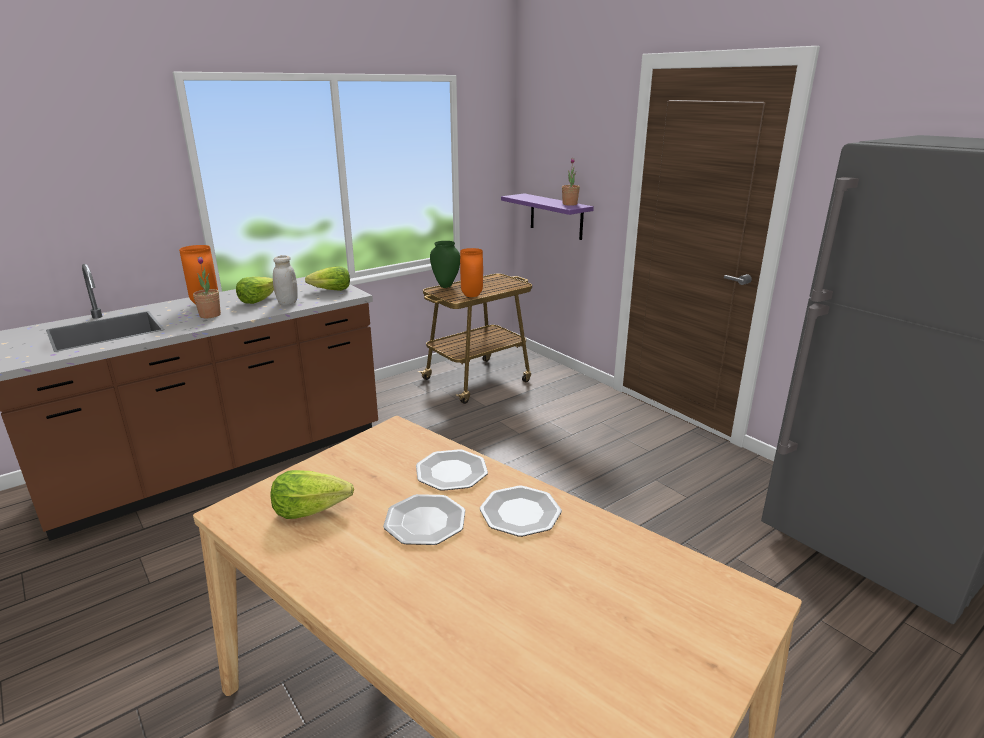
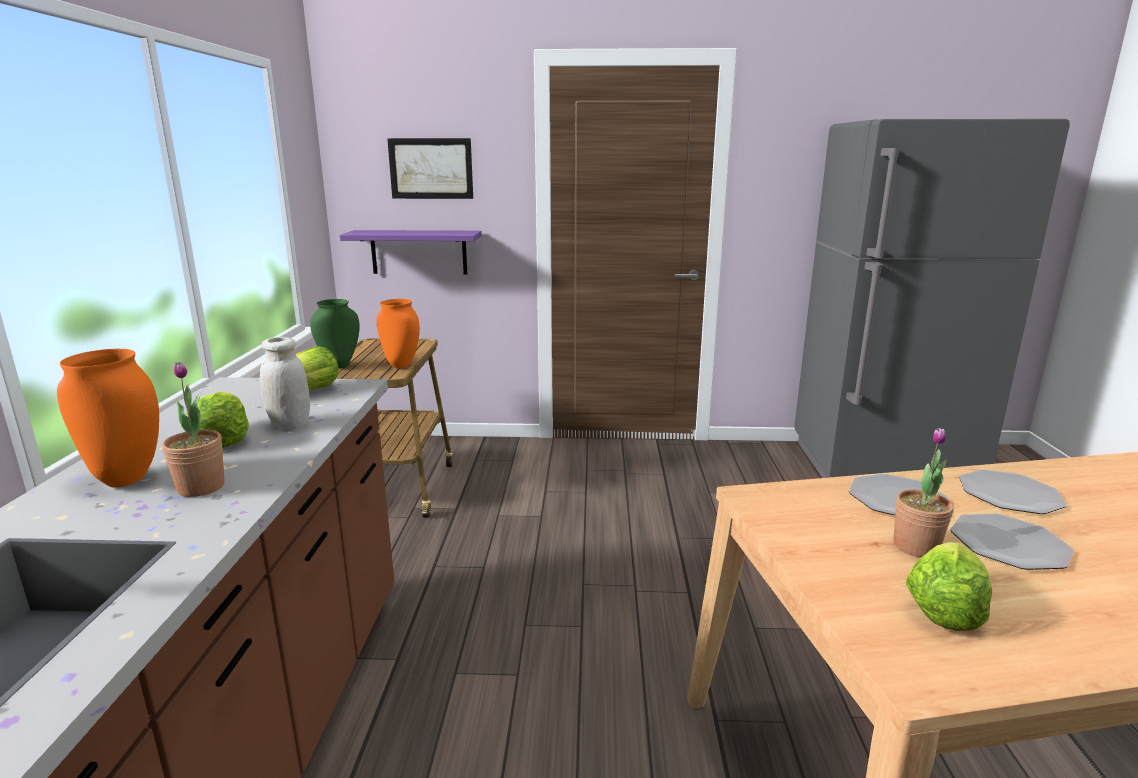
camera: 50 degrees left, 5 degrees down
potted plant [562,158,580,206] -> potted plant moved to [894,428,954,557]
none -> picture [387,138,473,199]

